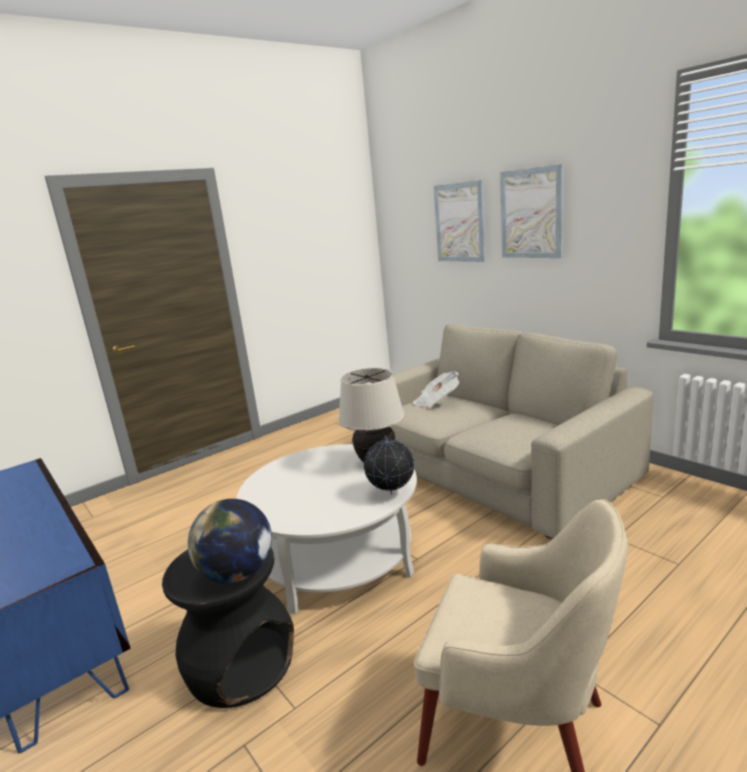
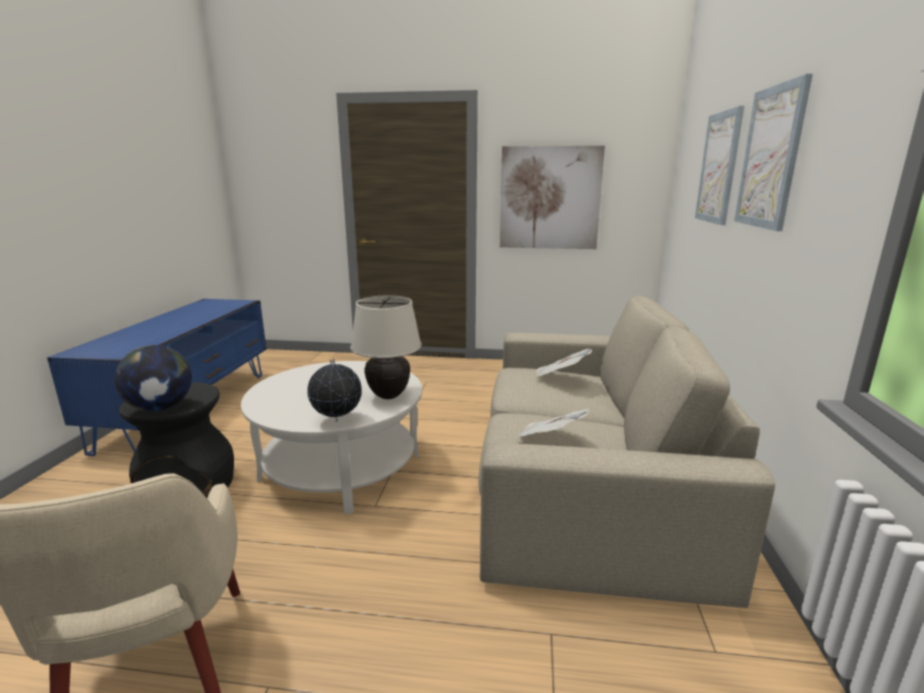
camera: 45 degrees right, 0 degrees up
none -> picture [500,146,605,249]
none -> newspaper [514,408,590,438]

